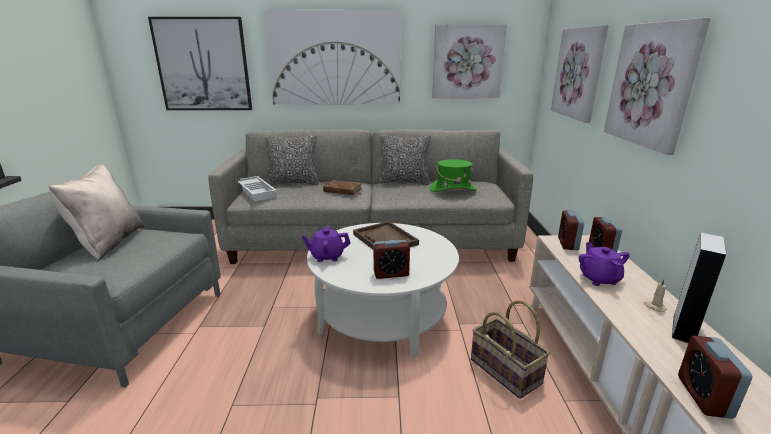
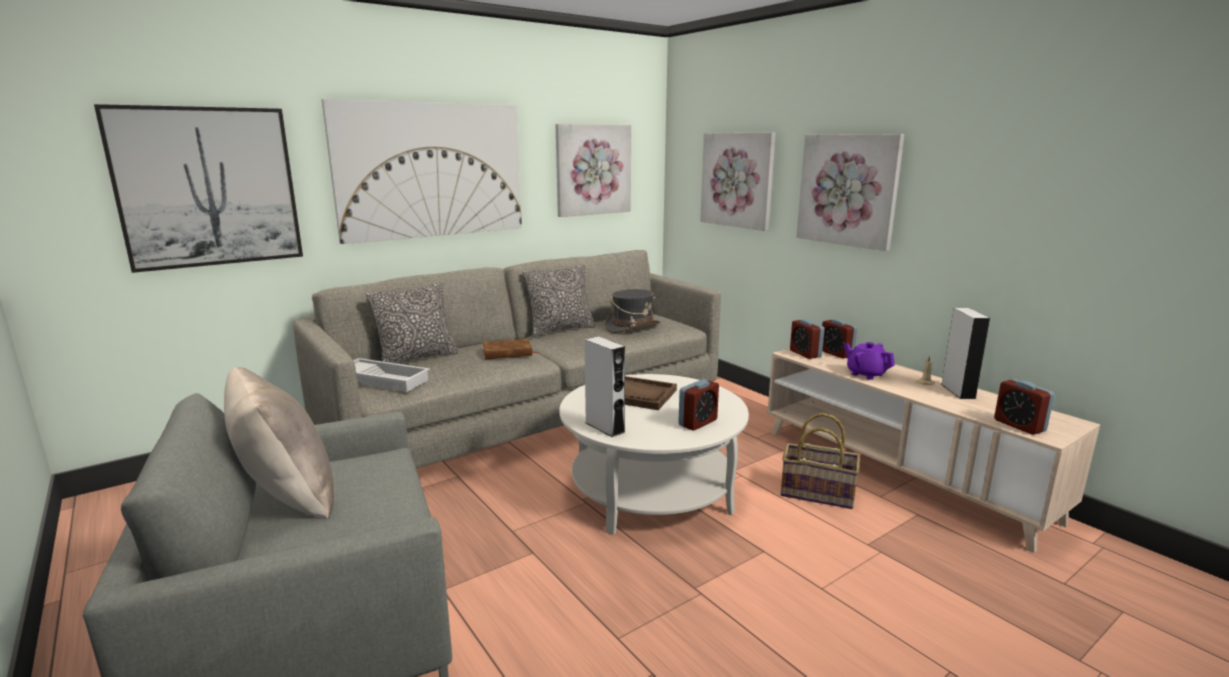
camera: 35 degrees left, 5 degrees down
purple teapot [301,226,351,262] -> grey speaker [585,336,625,437]
green hat [430,159,477,192] -> grey hat [605,289,660,333]

